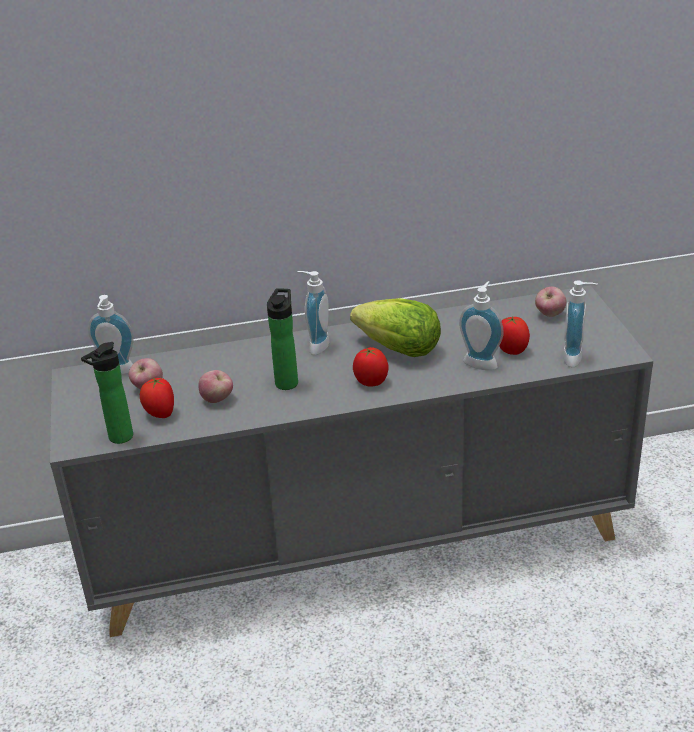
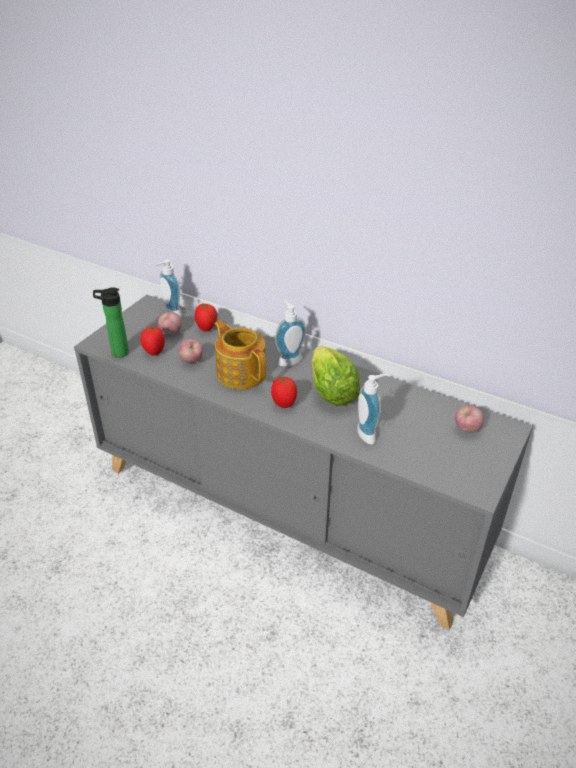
camera: 40 degrees right, 5 degrees up
bottle [267,288,298,390] -> teapot [215,320,266,389]
tomato [499,317,530,355] -> tomato moved to [195,303,217,332]
soap dispenser [563,280,598,367] -> none

